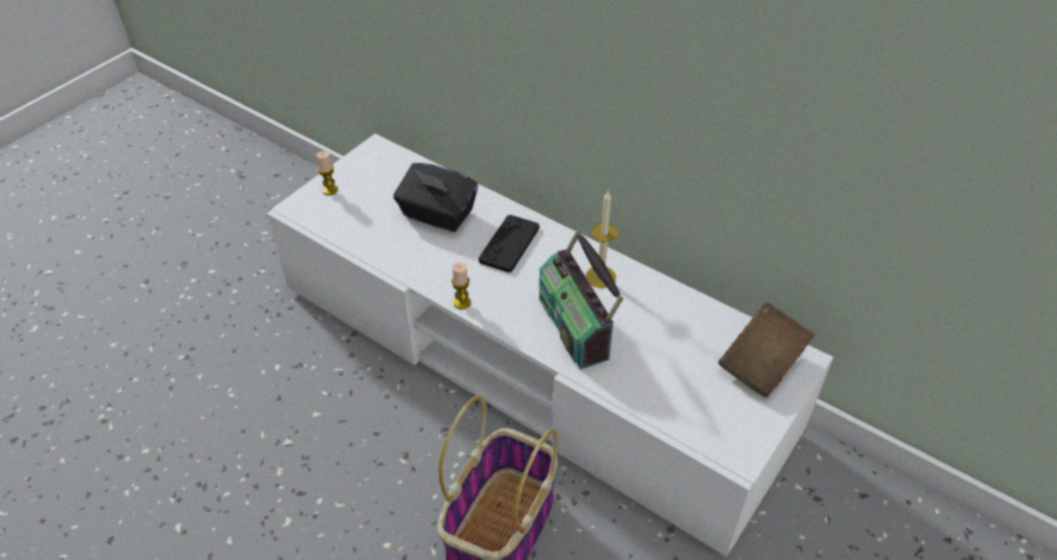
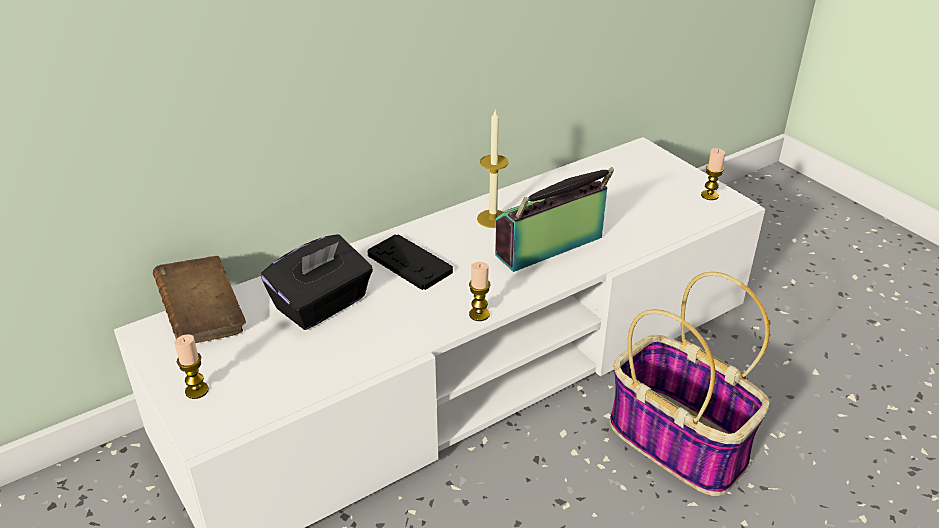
camera: 70 degrees left, 10 degrees down
radio [539,230,623,369] -> radio turned 150 degrees clockwise [495,167,614,272]
brown book [718,303,815,398] -> brown book moved to [153,256,246,343]
none -> candle [701,148,725,200]

